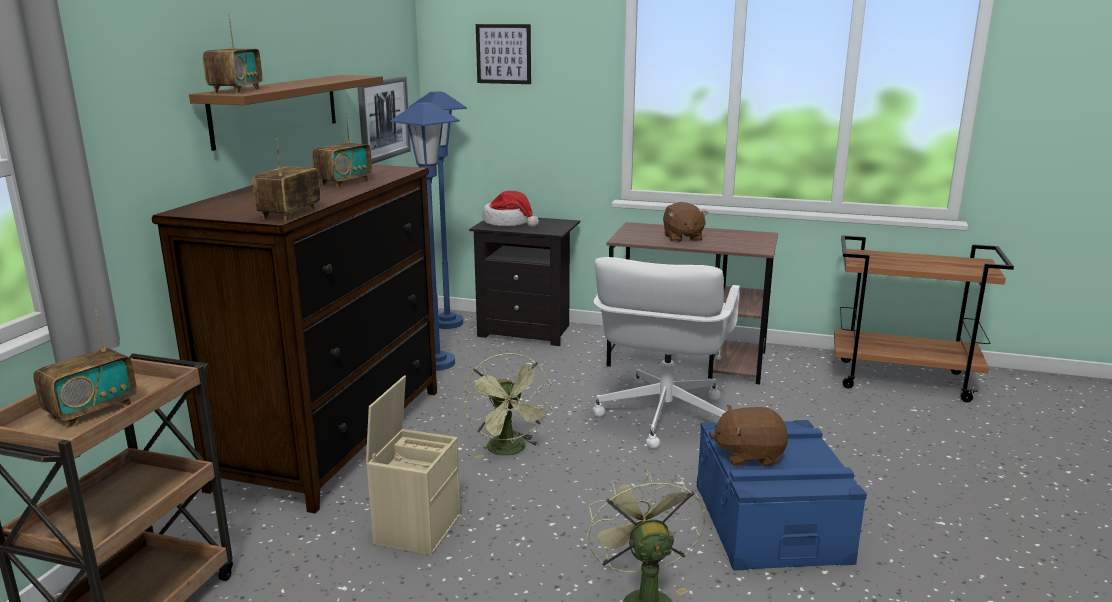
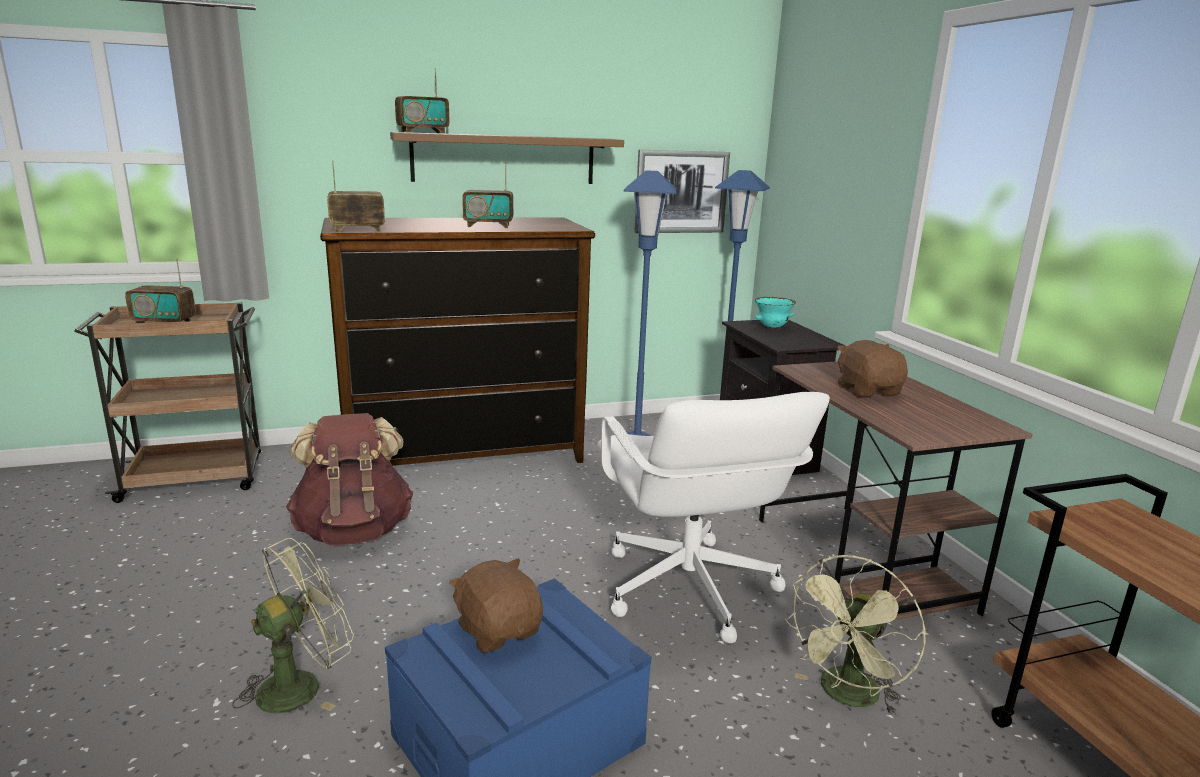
camera: 55 degrees right, 0 degrees up
beige storage box [366,375,461,556] -> brown backpack [286,413,413,545]
green fan [463,353,553,459] -> green fan moved to [785,555,926,716]
picture [476,24,531,84] -> none
hat [483,191,539,227] -> turquoise bowl [755,297,796,329]
white office chair [593,257,740,449] -> white office chair turned 90 degrees counterclockwise [597,392,830,644]
brown plush toy [663,202,708,243] -> brown plush toy turned 120 degrees clockwise [837,340,908,398]

